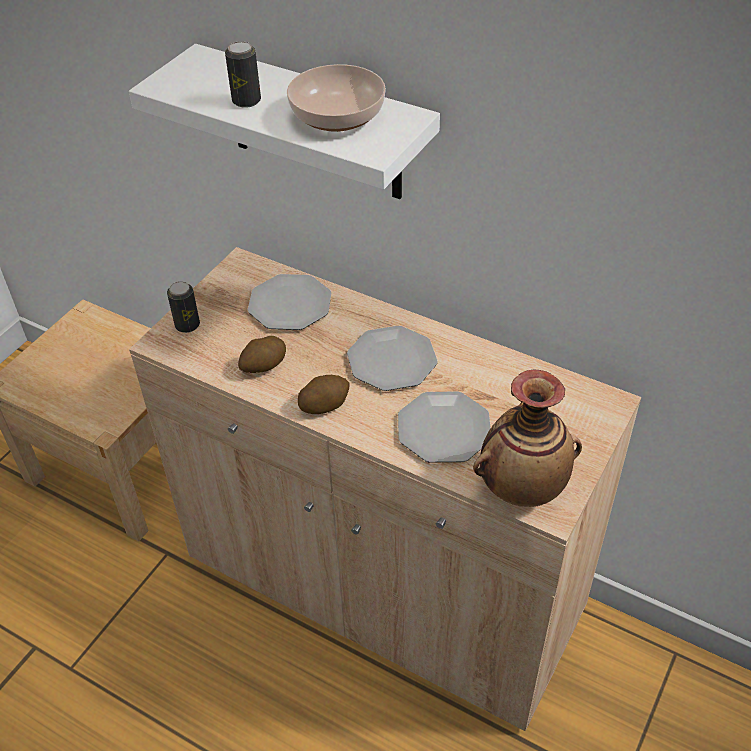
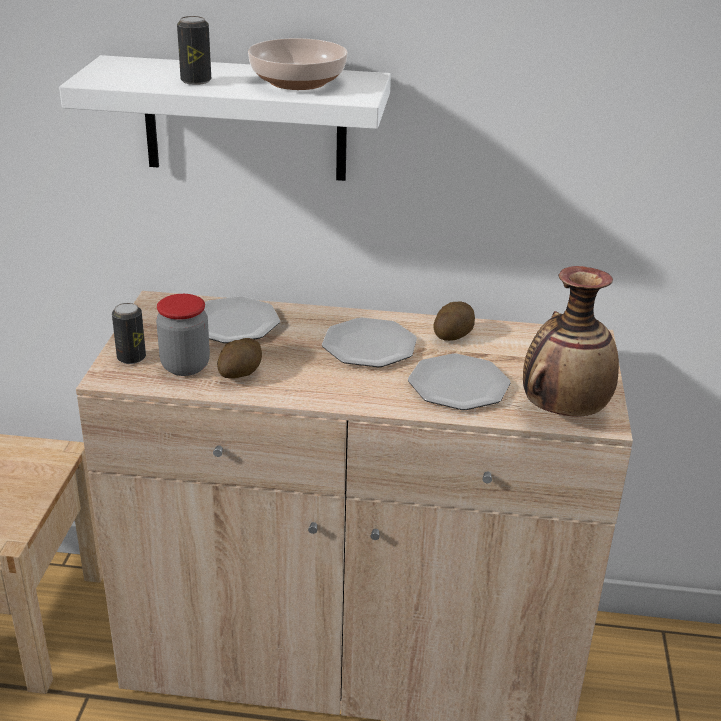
camera: 25 degrees left, 15 degrees down
potato [298,375,350,414] -> potato moved to [434,301,475,341]
none -> jar [156,294,210,376]

